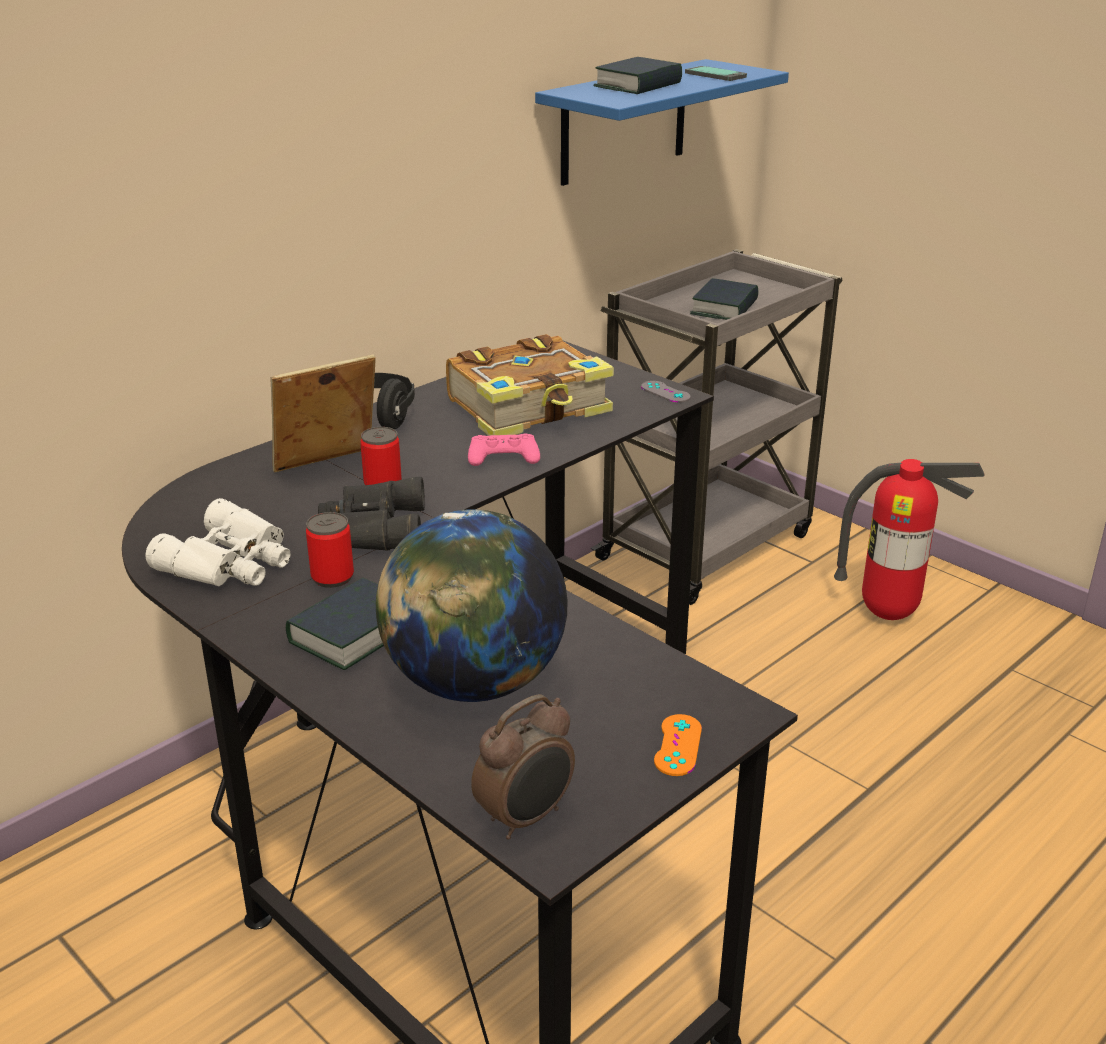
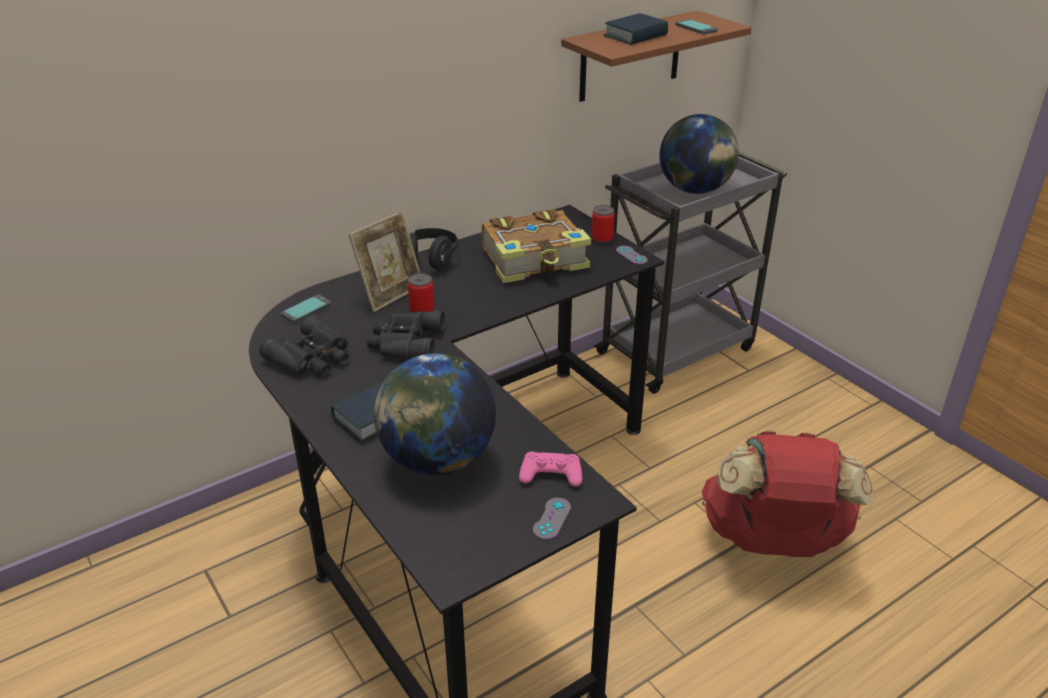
camera: 10 degrees right, 5 degrees up
white binoculars [145,498,291,586] -> black binoculars [259,315,349,377]
picture frame [271,354,376,472] -> picture frame turned 150 degrees clockwise [348,211,420,312]
can [306,512,354,588] -> can moved to [591,205,615,244]
pink game controller [468,433,540,466] -> pink game controller moved to [519,452,582,487]
alarm clock [471,694,575,840] -> none
blue shelf [535,59,789,186] -> brown shelf [561,11,752,102]
orange game controller [654,714,702,776] -> grey game controller [533,498,571,540]
book [690,278,759,320] -> globe [659,114,739,194]
fire extinguisher [834,459,985,620] -> none
none -> phone [281,295,332,323]
none -> red backpack [702,431,873,557]

